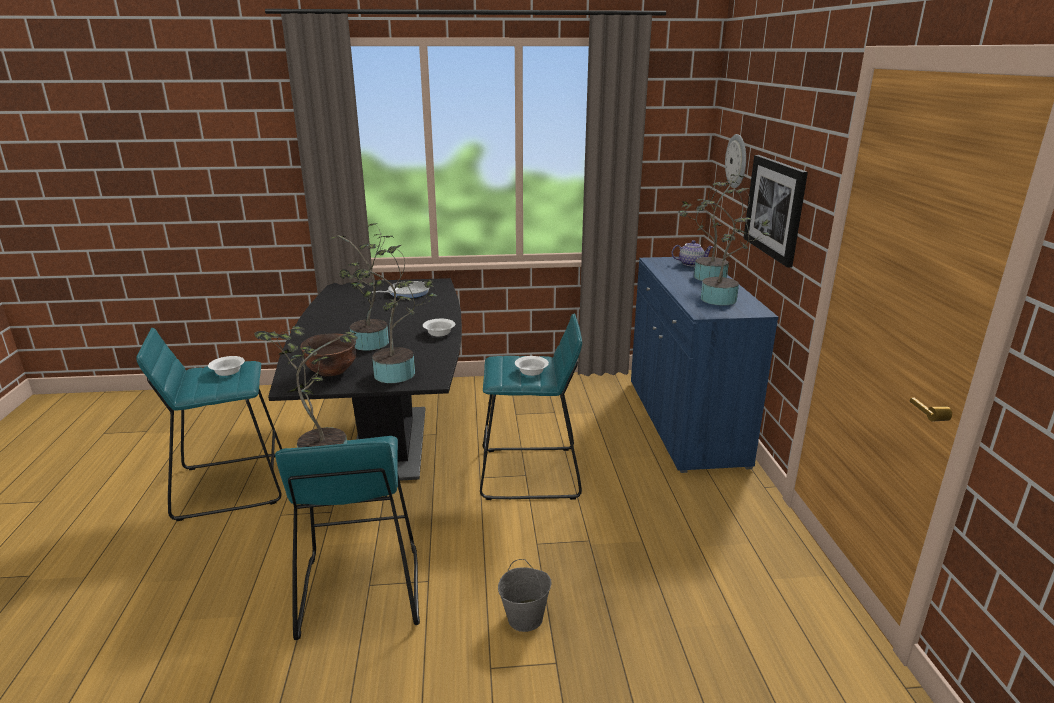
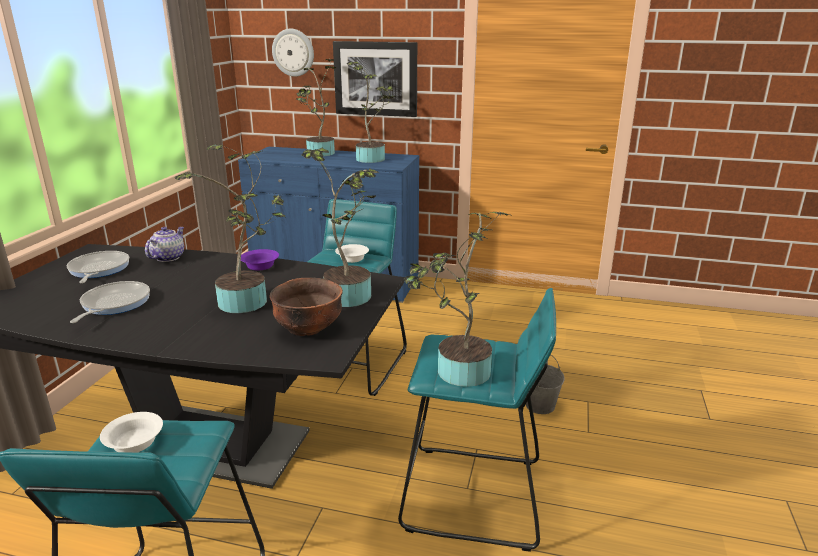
camera: 70 degrees left, 0 degrees up
white bowl [423,319,455,336] -> purple bowl [241,249,279,271]
teapot [672,240,713,266] -> teapot moved to [145,227,184,262]
none -> frying pan [70,281,150,323]

